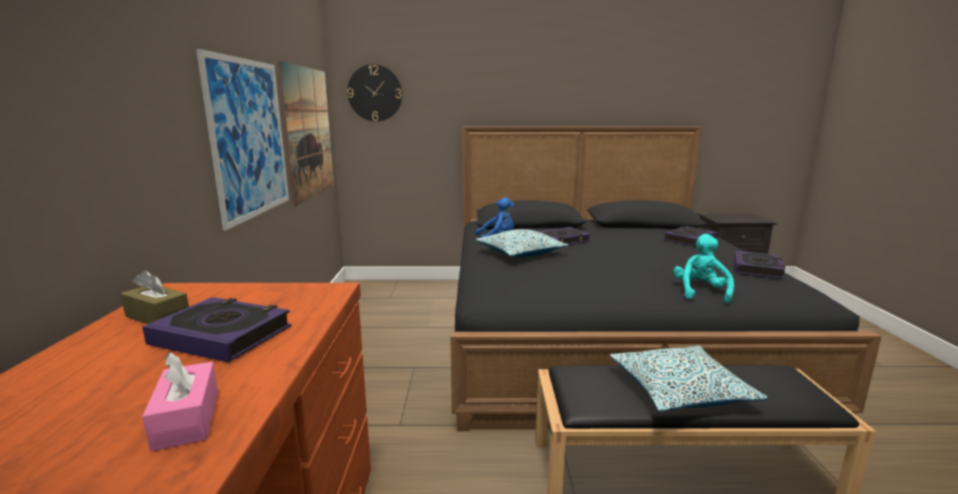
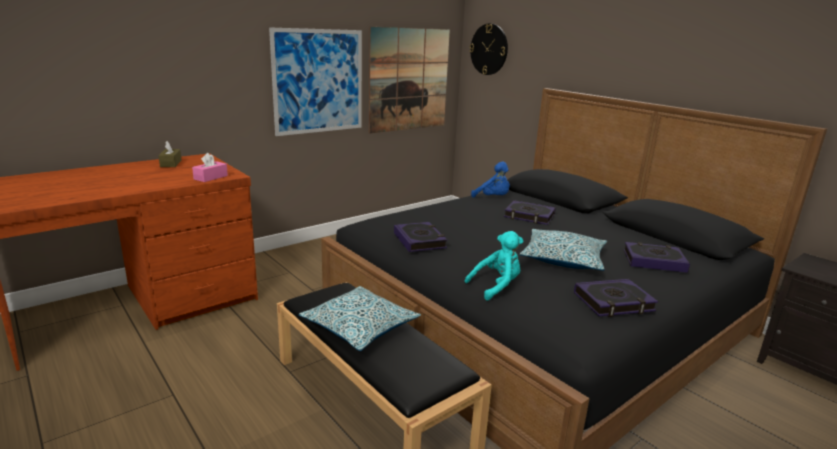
camera: 50 degrees right, 5 degrees up
book [142,297,291,363] -> book moved to [394,222,447,252]
pink tissue box [142,352,218,452] -> pink tissue box moved to [192,153,228,182]
pillow [476,229,569,257] -> pillow moved to [519,229,607,271]

